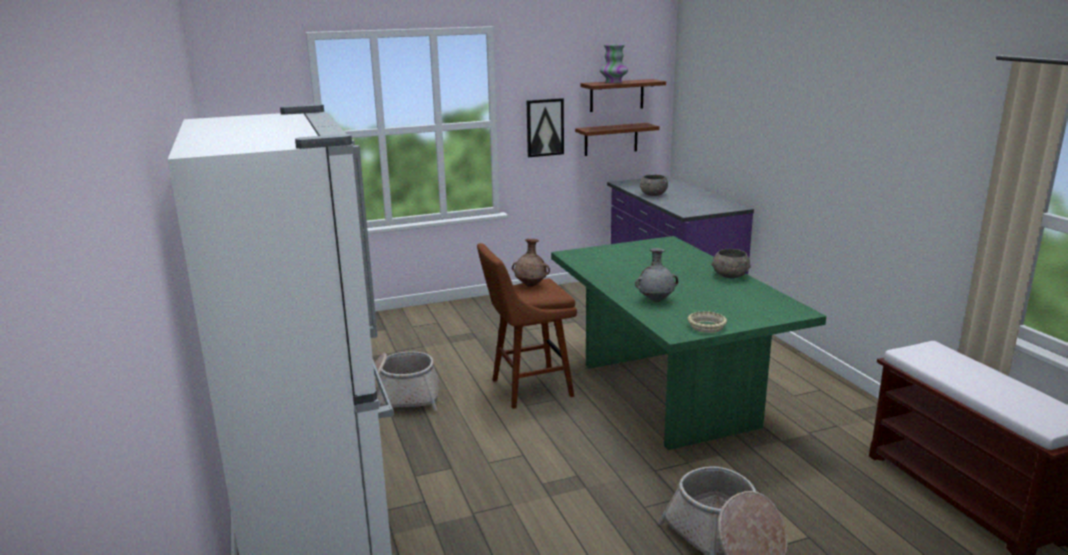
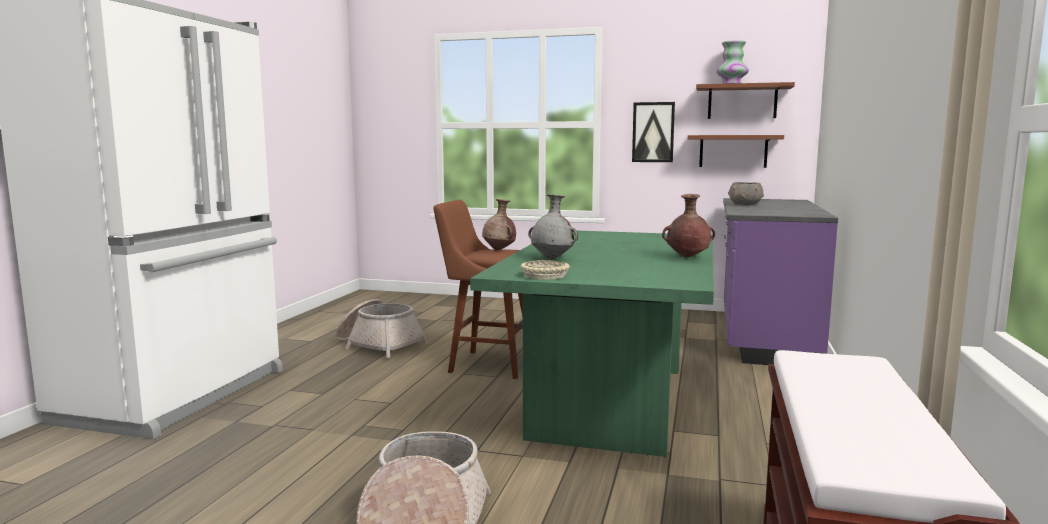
camera: 35 degrees right, 10 degrees down
grey bowl [711,249,751,278] -> brown vase [662,194,715,257]

